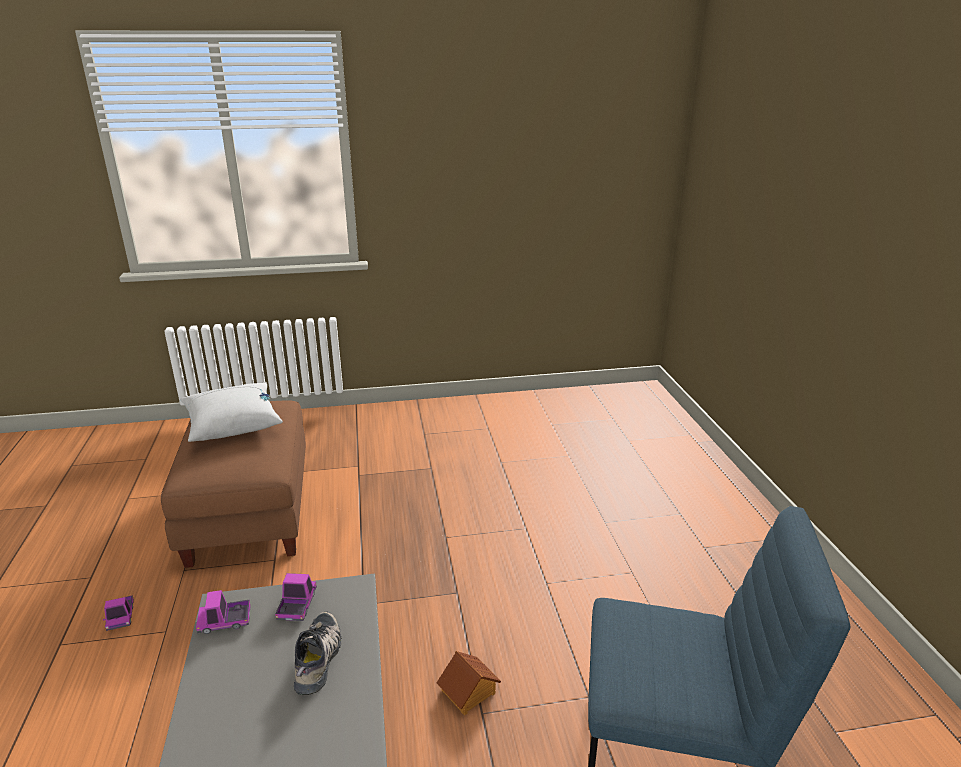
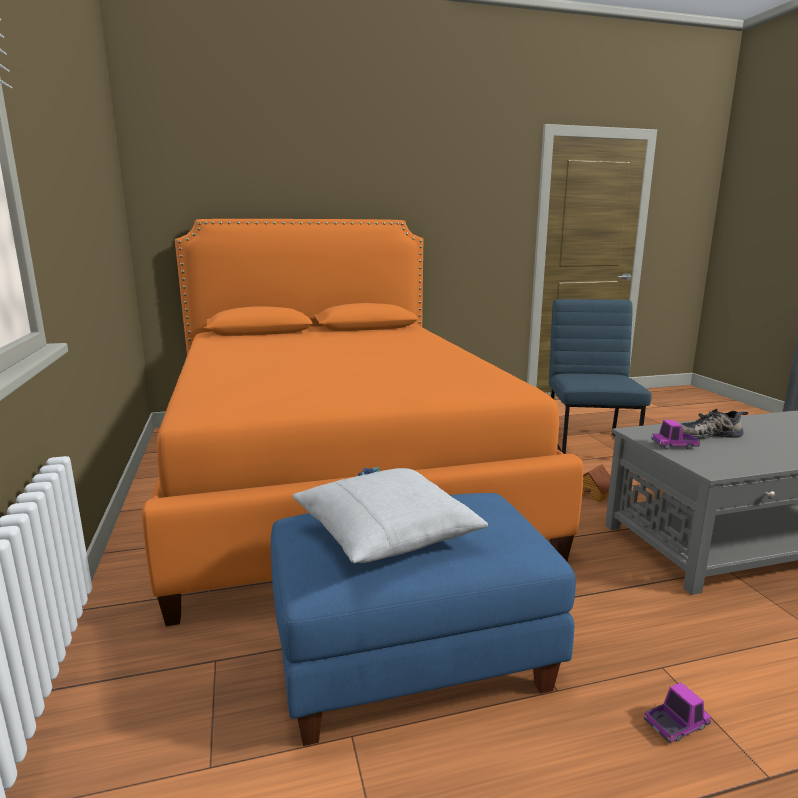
camera: 95 degrees left, 10 degrees down
brown ottoman [161,400,306,568] -> blue ottoman [271,493,576,746]
toy truck [196,590,251,634] -> none
none -> orange bed [142,219,583,626]

